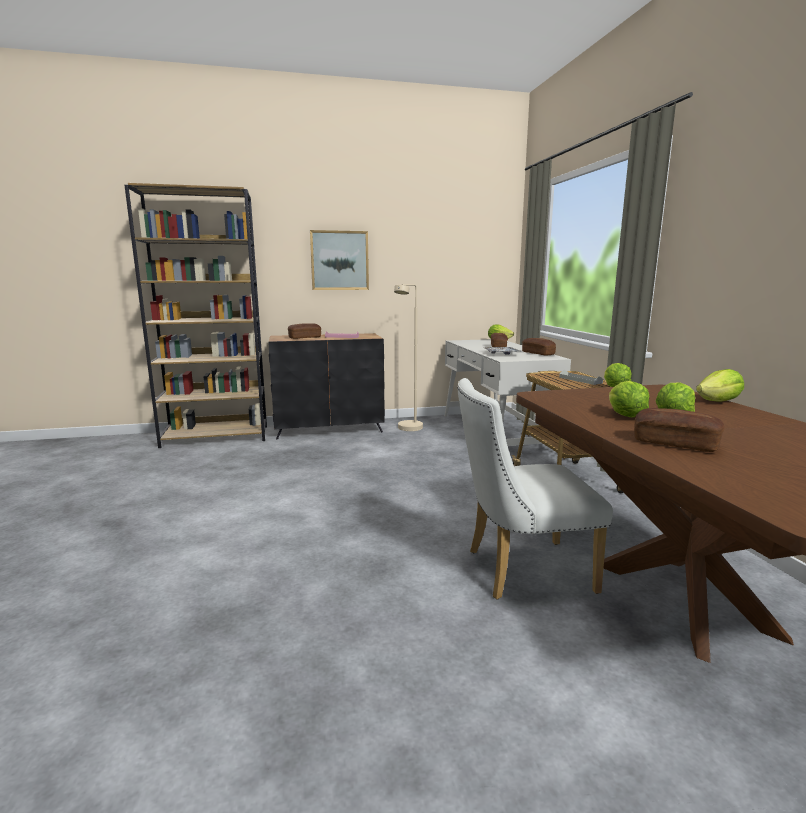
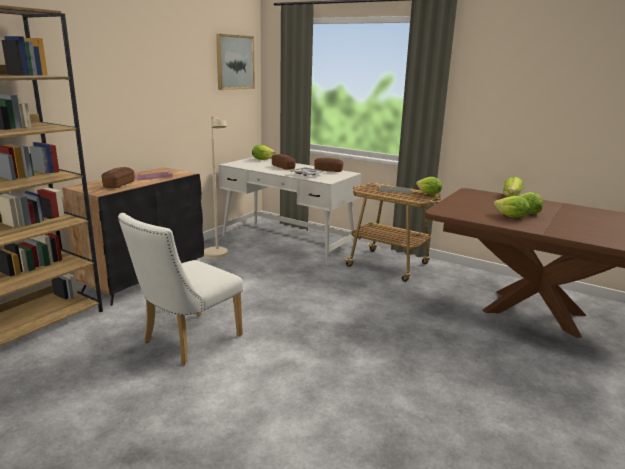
camera: 45 degrees left, 5 degrees up
picture [310,230,369,290] -> picture moved to [216,34,255,90]
white chair [457,378,613,599] -> white chair moved to [118,213,243,365]
bread [634,408,725,452] -> none

